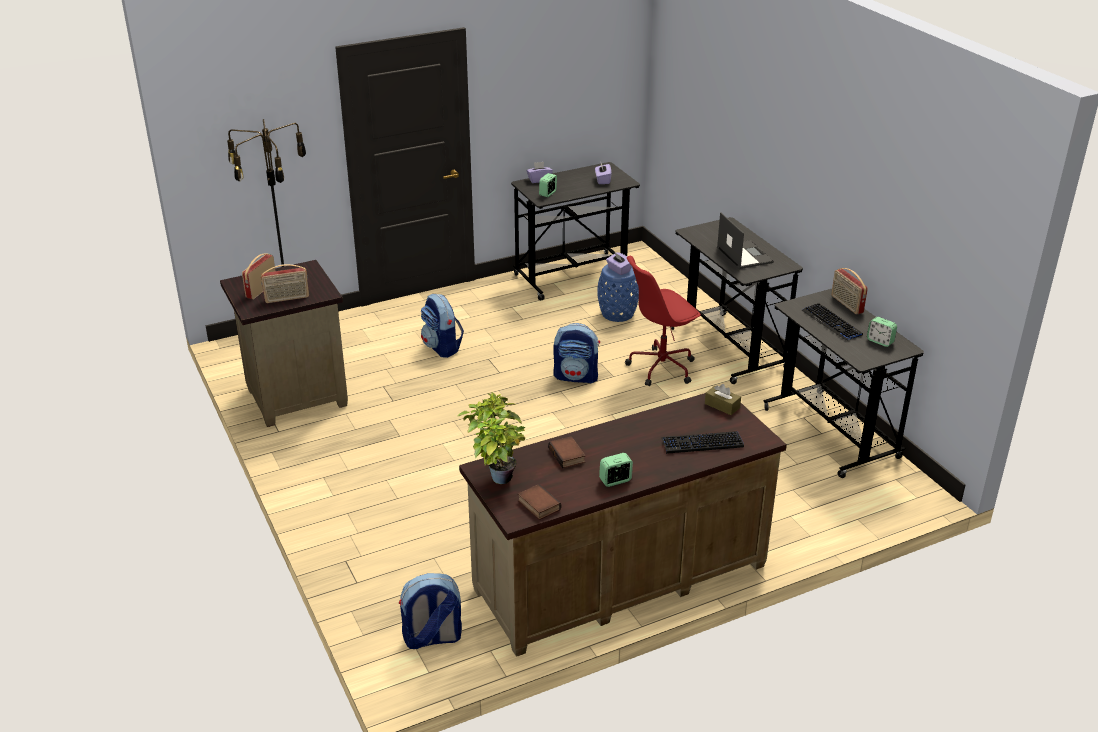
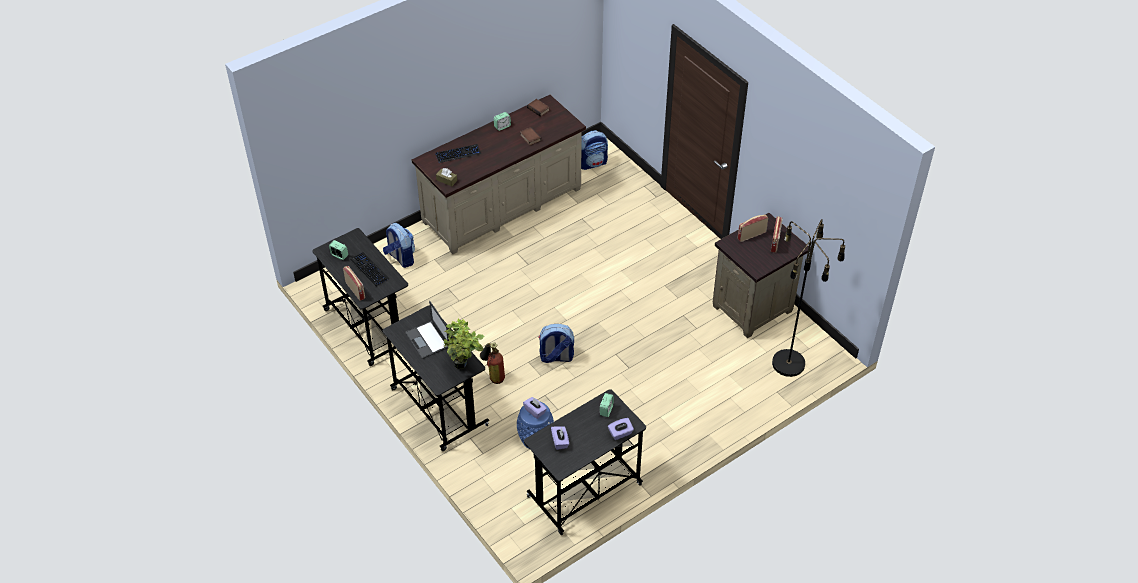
camera: 170 degrees right, 15 degrees up
backpack [421,294,464,358] -> backpack moved to [383,223,415,268]
potted plant [457,392,526,484] -> potted plant moved to [443,319,484,369]
red office chair [625,256,701,386] -> fire extinguisher [480,343,505,384]

